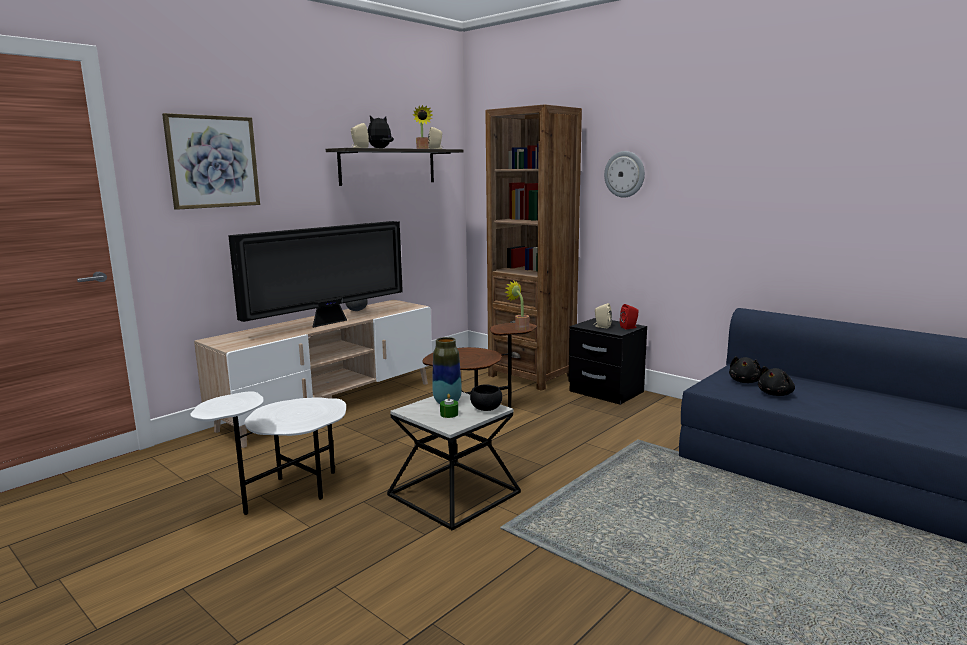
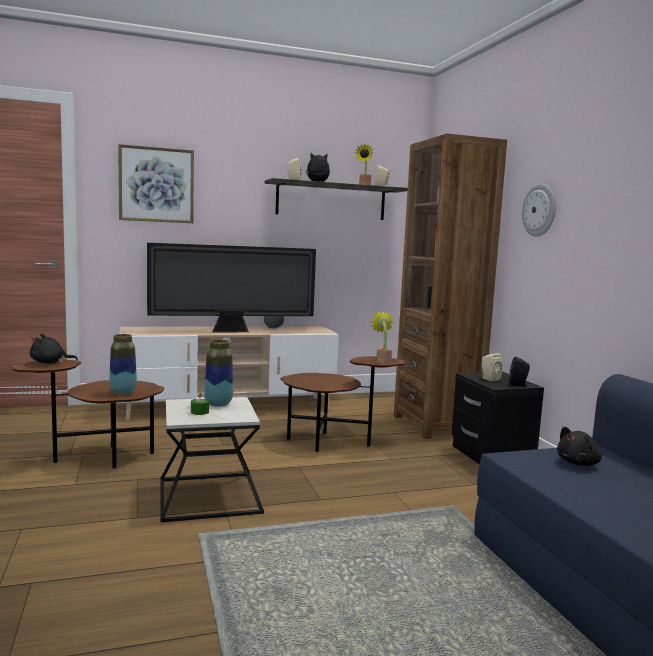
camera: 30 degrees right, 5 degrees down
white side table [190,392,346,515] -> brown side table [11,360,165,469]
black bowl [470,384,502,411] -> none
red speaker [620,304,639,329] -> black speaker [509,357,530,387]
black plush toy [758,366,795,396] -> black plush toy moved to [30,334,78,364]
none -> vase [109,334,137,395]

